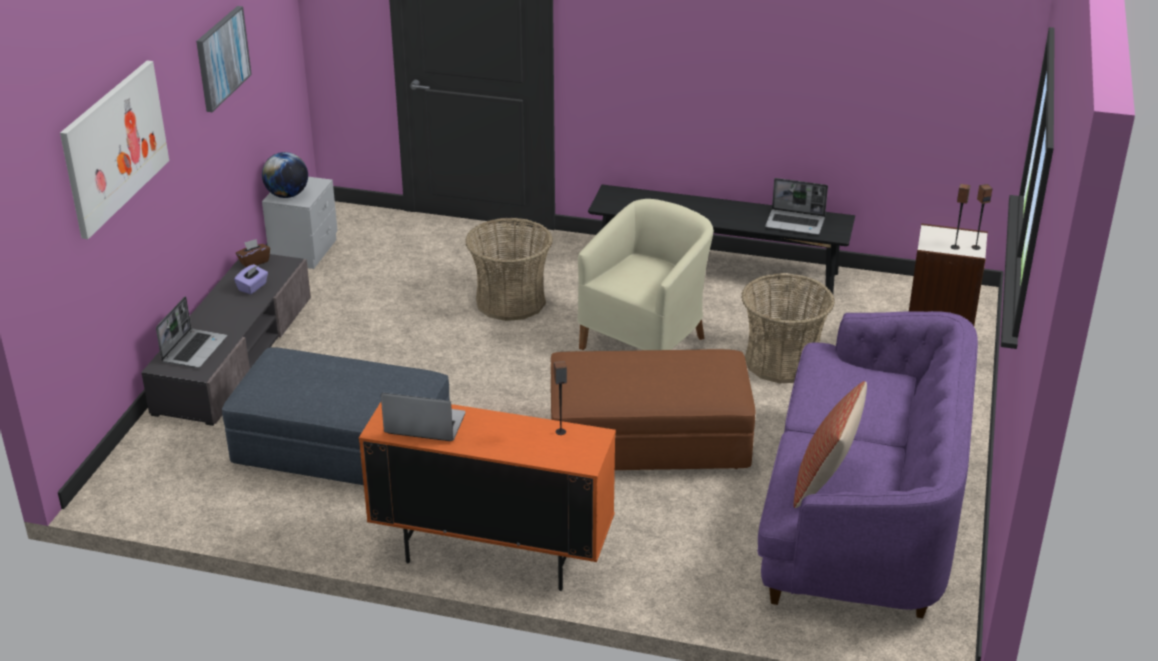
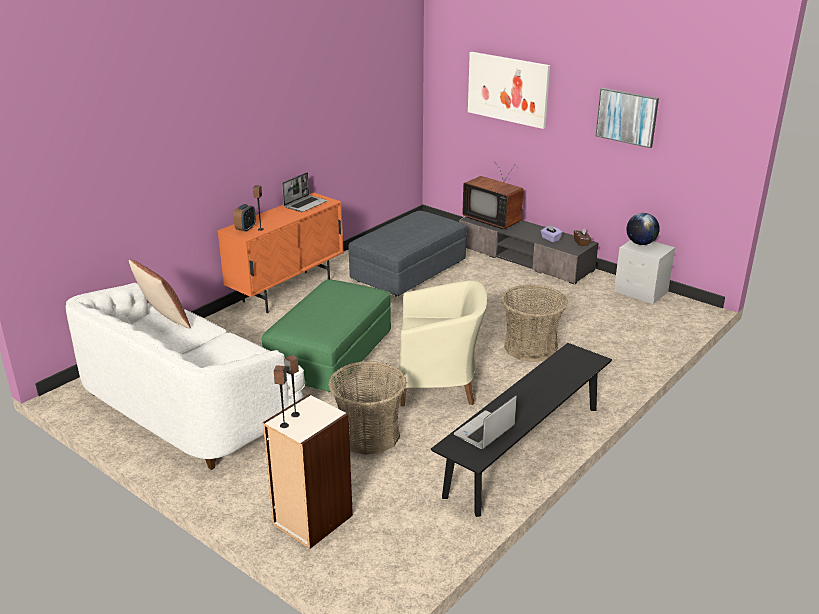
camera: 115 degrees right, 5 degrees down
laptop [156,296,227,368] -> television [462,161,524,229]
brown ottoman [551,349,755,470] -> green ottoman [262,280,391,392]
beige armchair [577,199,714,350] -> beige armchair turned 60 degrees counterclockwise [399,280,487,406]
purple sofa [758,311,978,618] -> white sofa [66,283,305,470]
none -> alarm clock [233,204,256,232]

